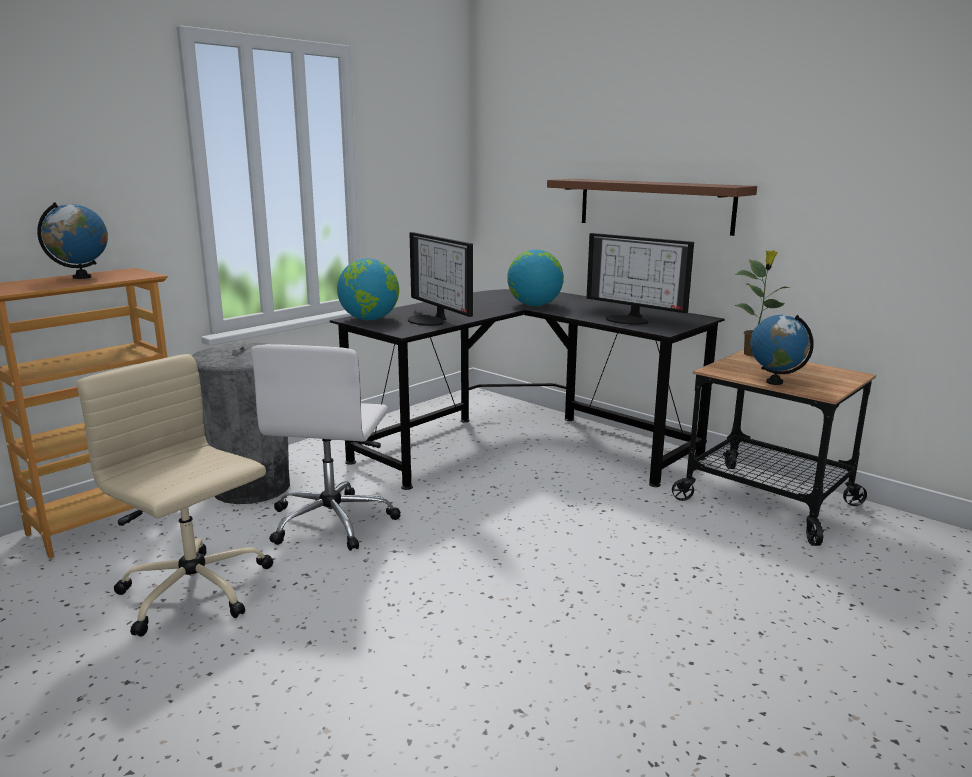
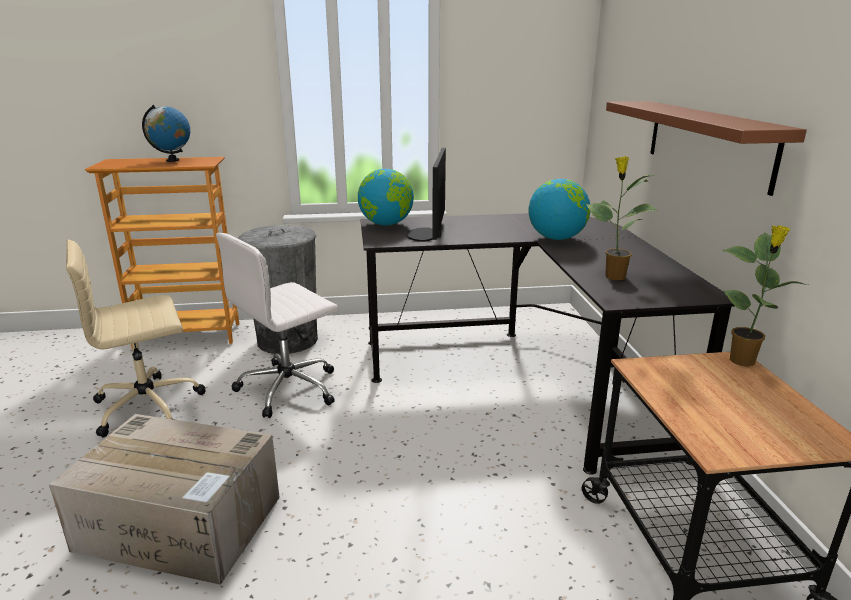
camera: 40 degrees right, 5 degrees up
beige office chair [77,354,273,637] -> beige office chair turned 105 degrees counterclockwise [66,240,206,437]
monitor [587,233,694,325] -> potted plant [586,156,657,280]
globe [750,315,814,385] -> none
none -> cardboard box [49,414,280,585]

